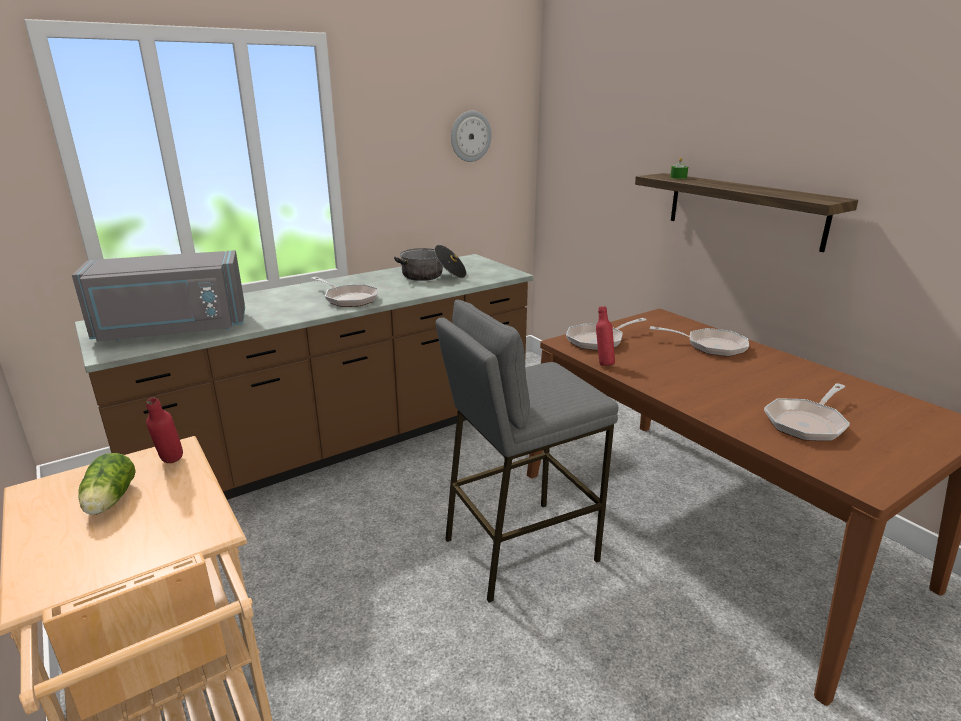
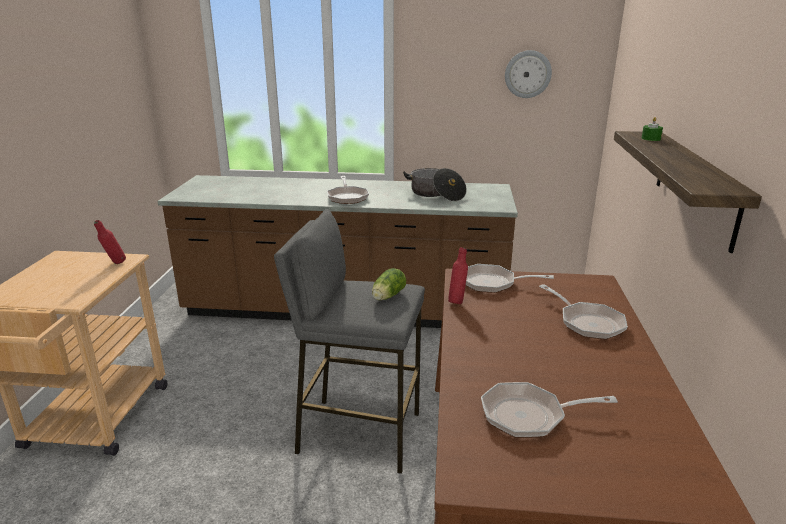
camera: 40 degrees right, 0 degrees up
grey microwave [72,250,245,341] -> none
lettuce [78,453,136,515] -> lettuce moved to [372,268,406,300]

